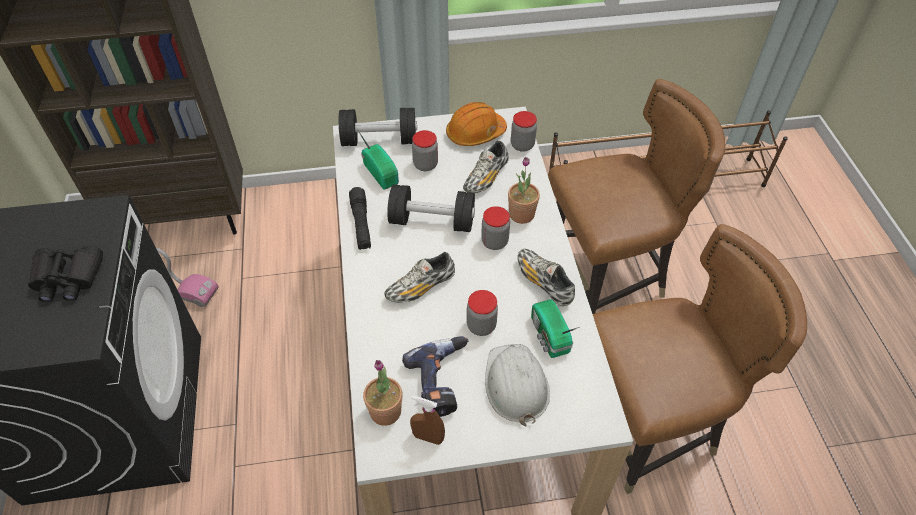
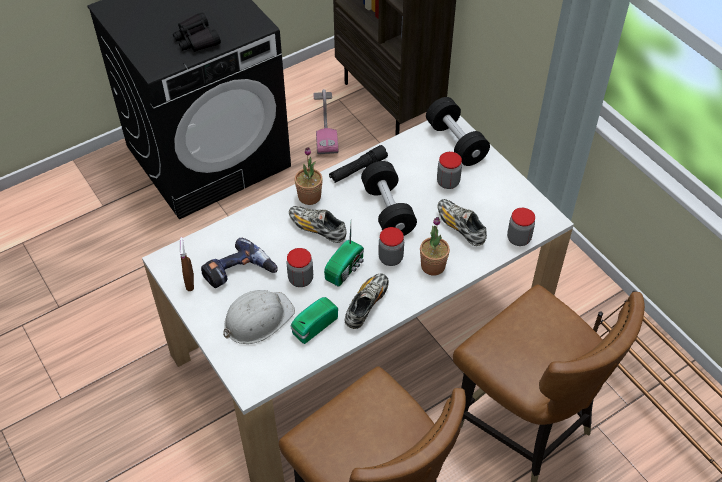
camera: 65 degrees right, 0 degrees up
radio [357,129,399,190] -> radio moved to [324,224,364,286]
potted plant [363,360,403,426] -> potted plant moved to [295,147,323,205]
orange hard hat [446,102,507,146] -> none
shoe [463,141,509,193] -> shoe turned 45 degrees clockwise [438,199,487,246]

